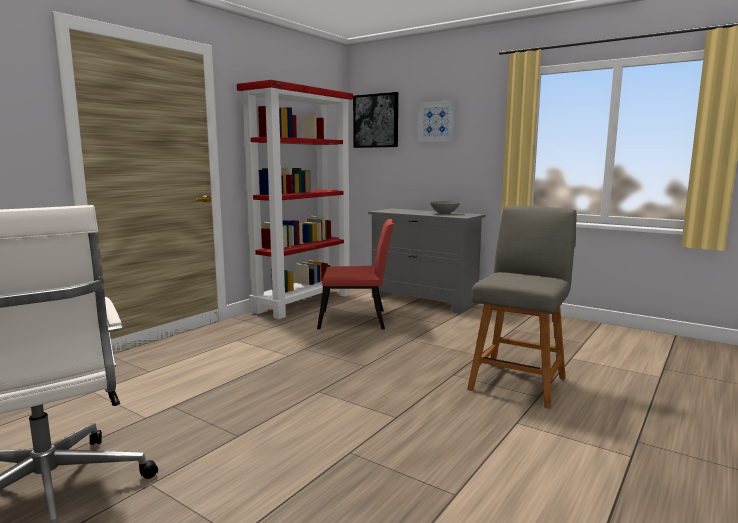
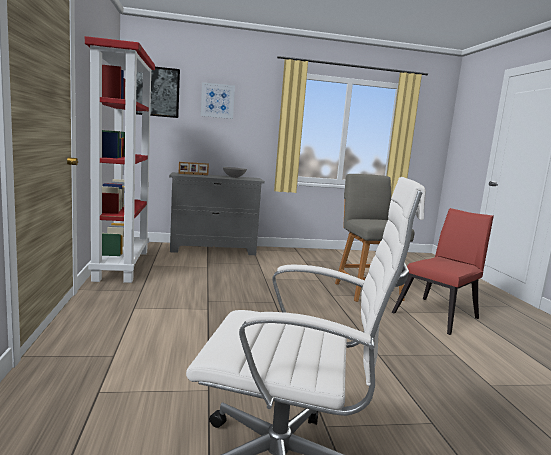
camera: 45 degrees left, 0 degrees up
red chair [317,219,394,330] -> red chair moved to [392,208,494,335]
none -> picture frame [179,162,209,175]

